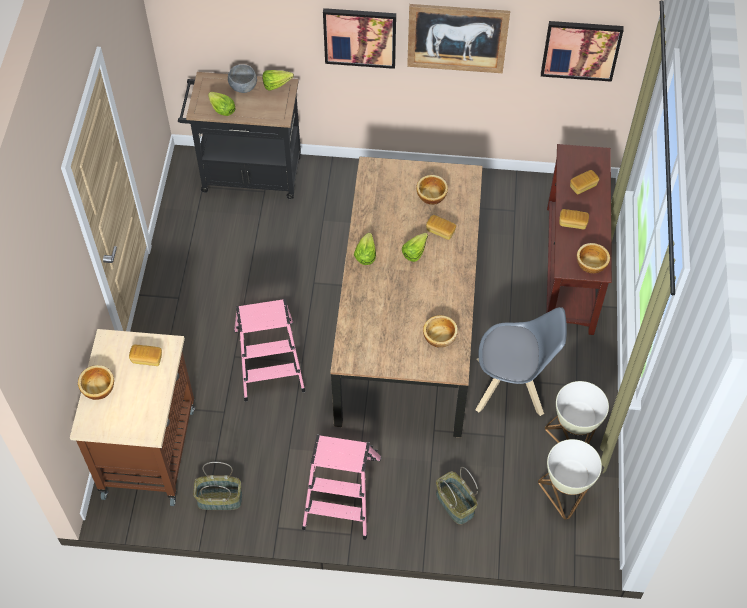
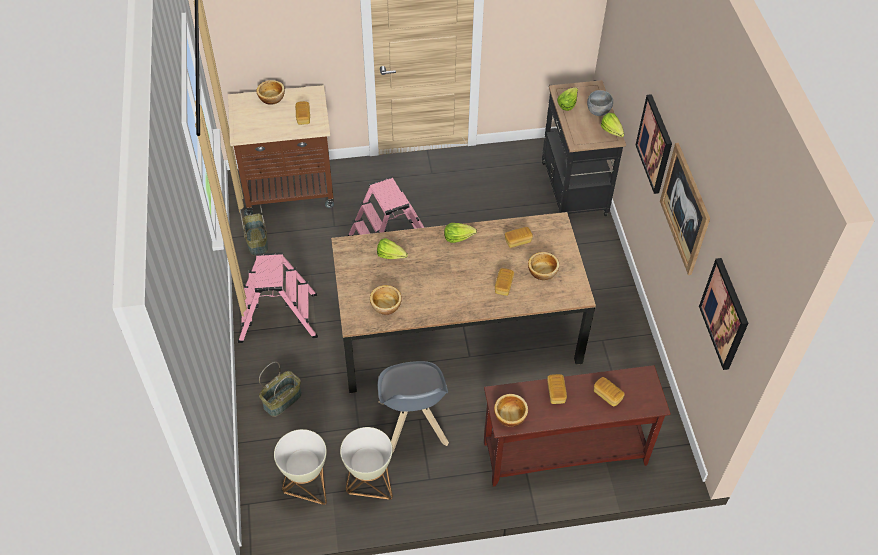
camera: 75 degrees right, 5 degrees down
lettuce [402,233,428,262] -> lettuce moved to [377,238,408,259]
none -> bread [505,227,533,248]

